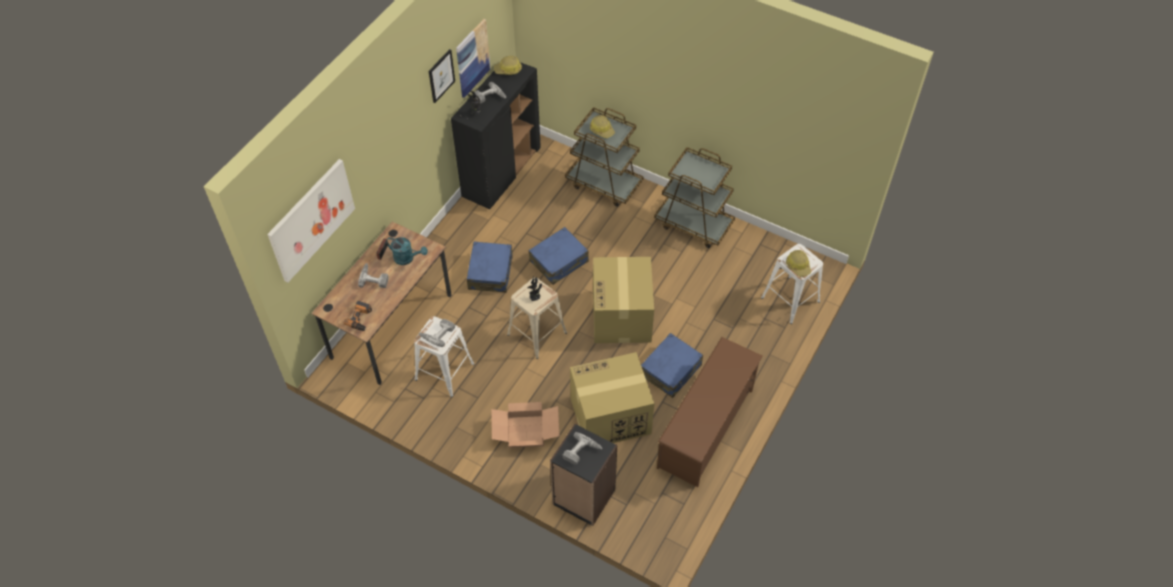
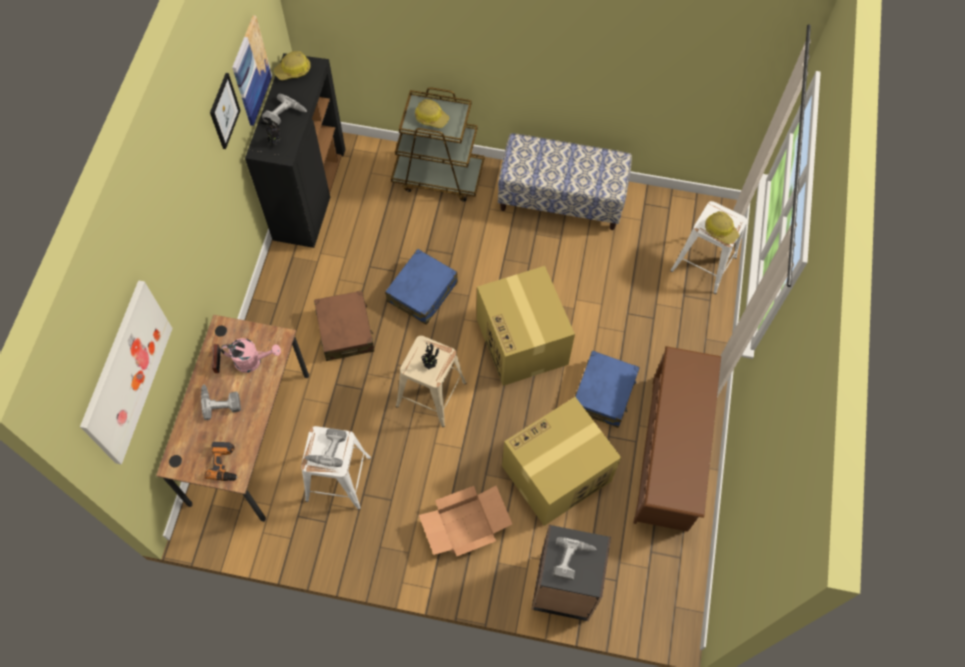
camera: 20 degrees left, 10 degrees up
turquoise watering can [386,237,428,265] -> pink watering can [221,338,281,373]
blue suitcase [467,242,513,293] -> brown suitcase [314,290,374,361]
brown cart [654,147,735,248] -> bench [498,133,632,230]

